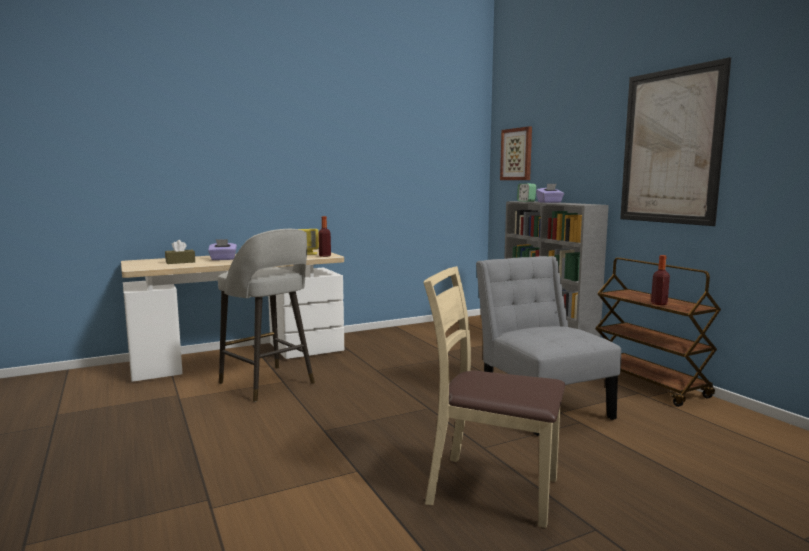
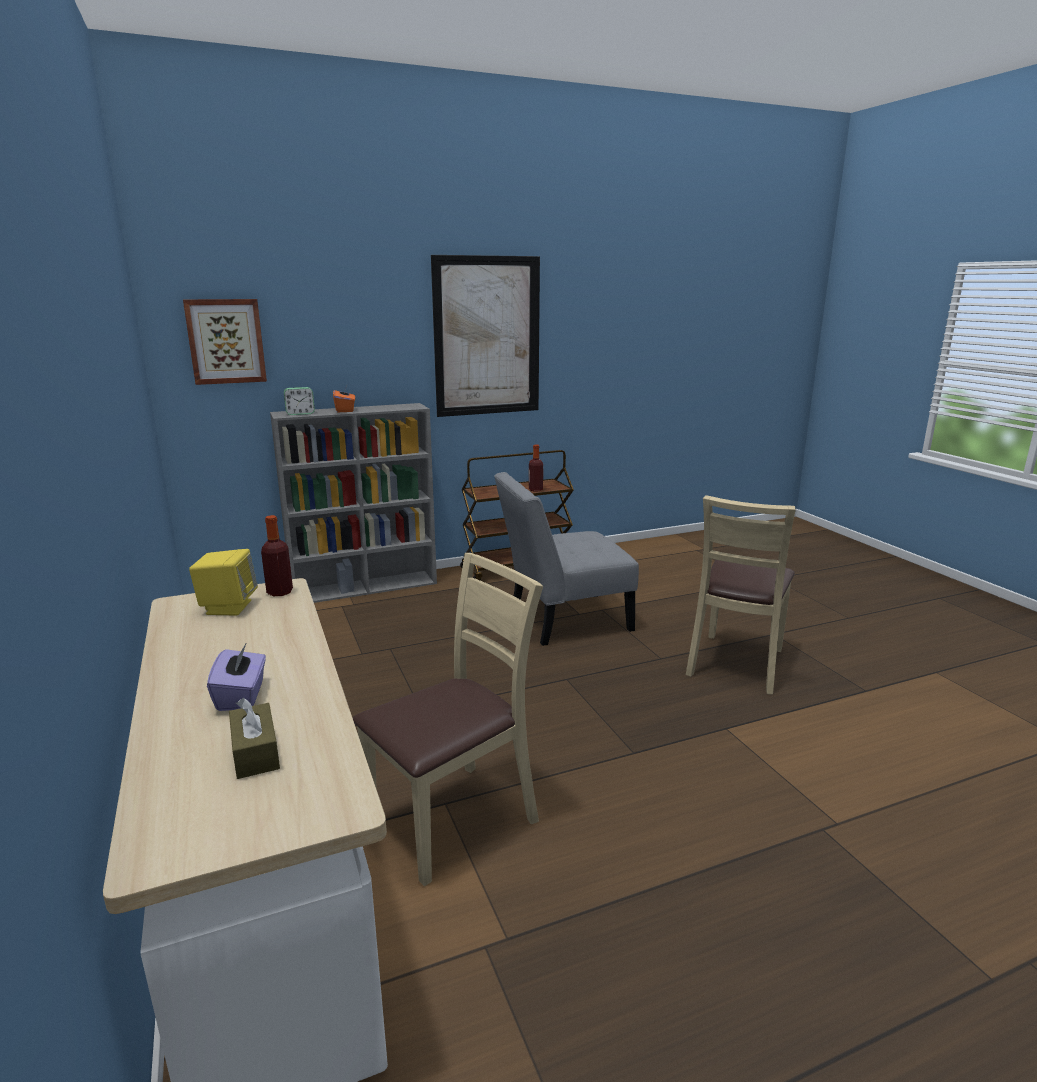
camera: 85 degrees left, 10 degrees up
grey stool [218,229,315,402] -> beige chair [353,553,543,886]
purple tissue box [536,184,564,203] -> orange tissue box [333,385,355,412]

